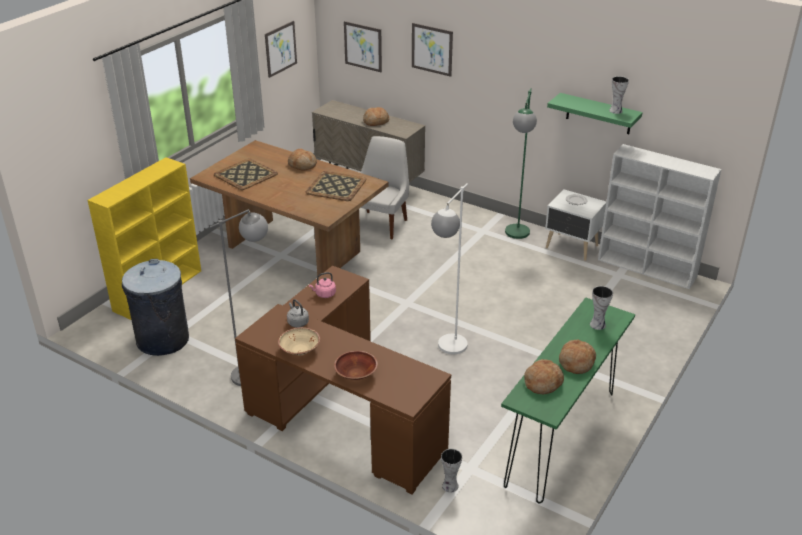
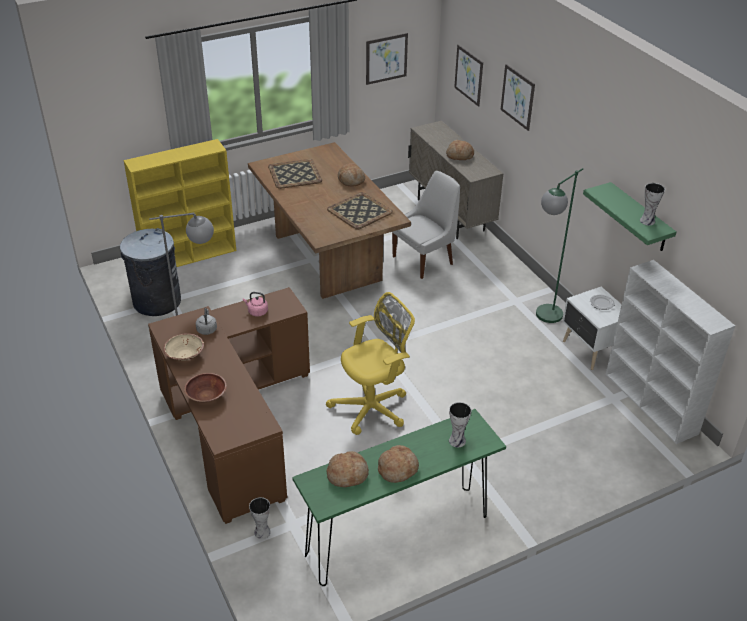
camera: 30 degrees right, 5 degrees up
white floor lamp [431,183,468,354] -> yellow office chair [326,292,415,435]

